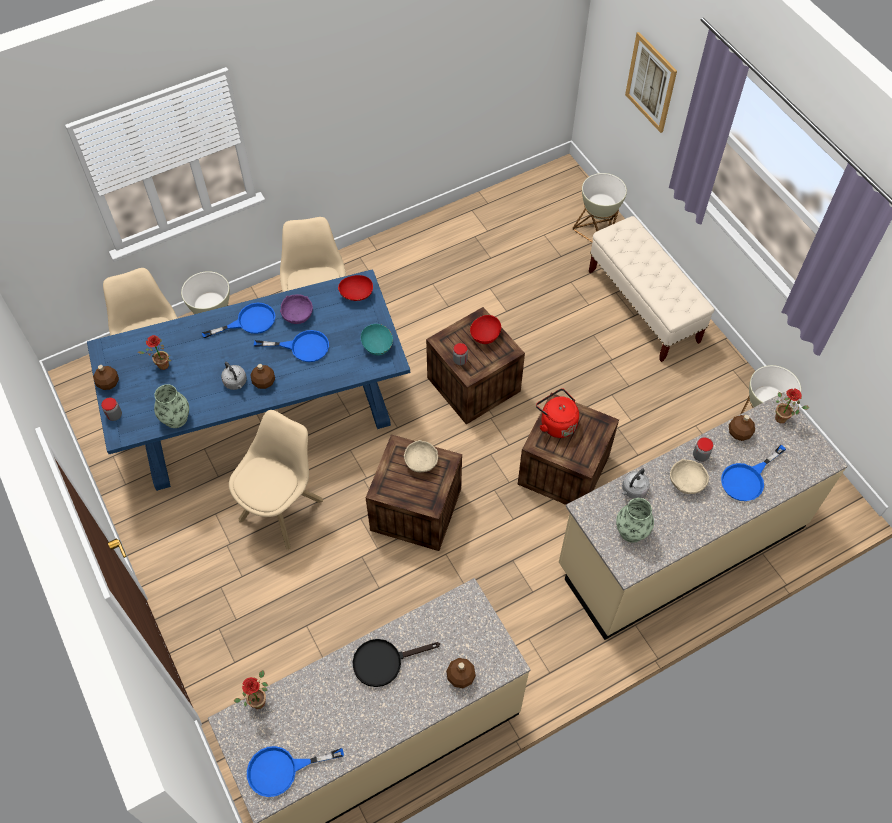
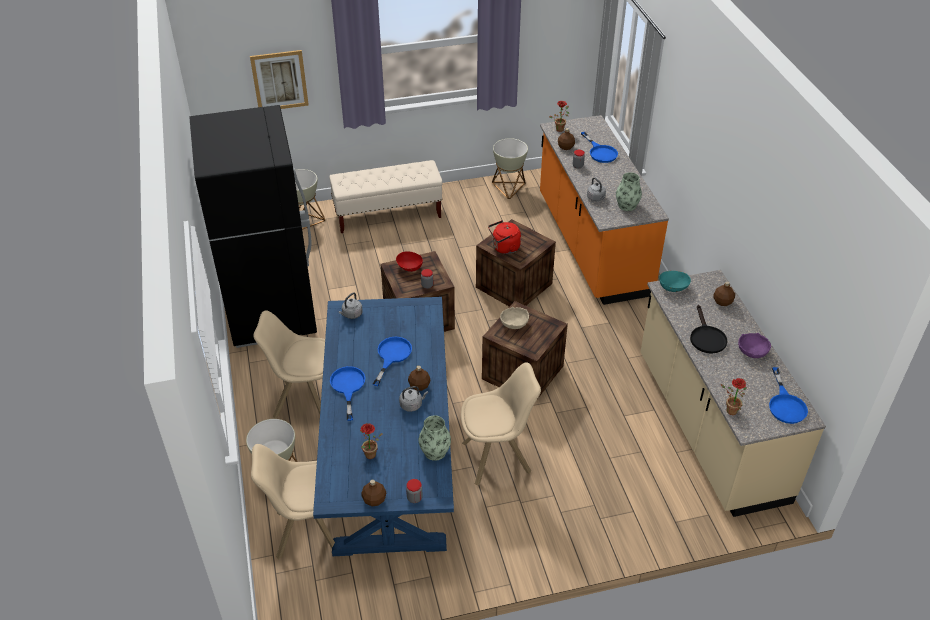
camera: 75 degrees left, 15 degrees down
beige chair [229,410,323,550] -> beige chair turned 120 degrees clockwise [461,362,541,485]
purple bowl [280,294,313,324] -> purple bowl moved to [738,333,771,358]
red bowl [338,275,373,301] -> grey kettle [339,293,363,319]
turquoise bowl [361,324,393,356] -> turquoise bowl moved to [659,271,691,292]
beige counter [559,392,848,640] -> orange counter [540,115,669,305]
beige bowl [670,459,709,494] -> none
none -> black fridge [189,105,317,348]

